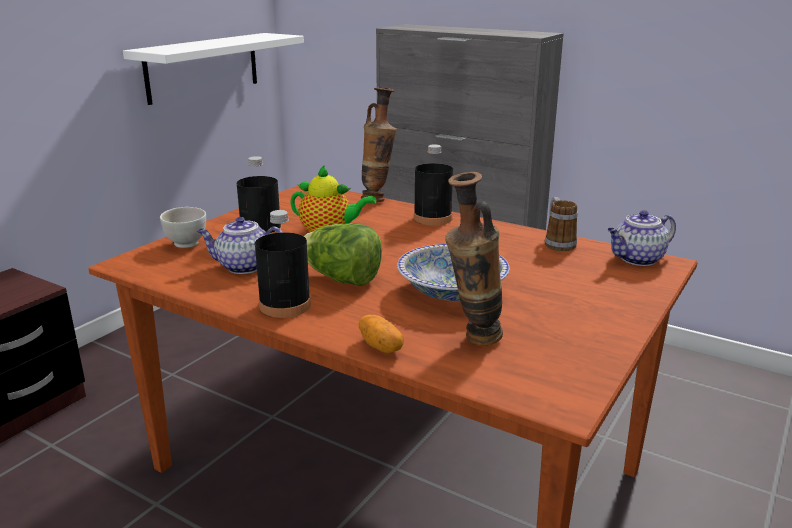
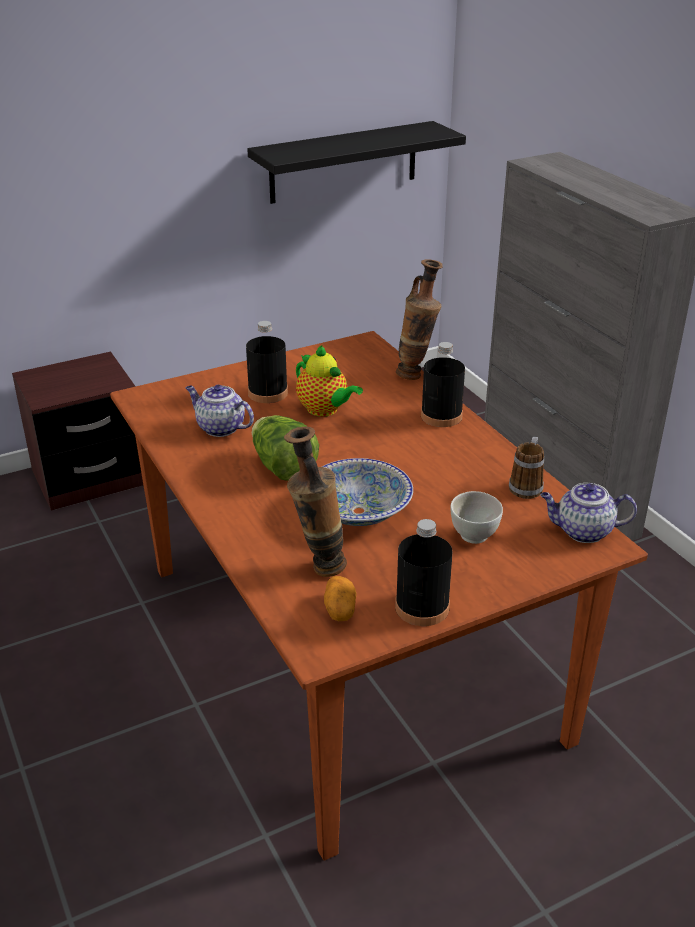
camera: 30 degrees right, 10 degrees up
white shelf [123,33,304,105] -> black shelf [247,121,466,204]
white bowl [160,207,206,248] -> white bowl moved to [450,491,503,544]
black bottle [255,210,311,318] -> black bottle moved to [395,519,453,626]
potato [359,315,404,353] -> potato moved to [324,576,357,621]

